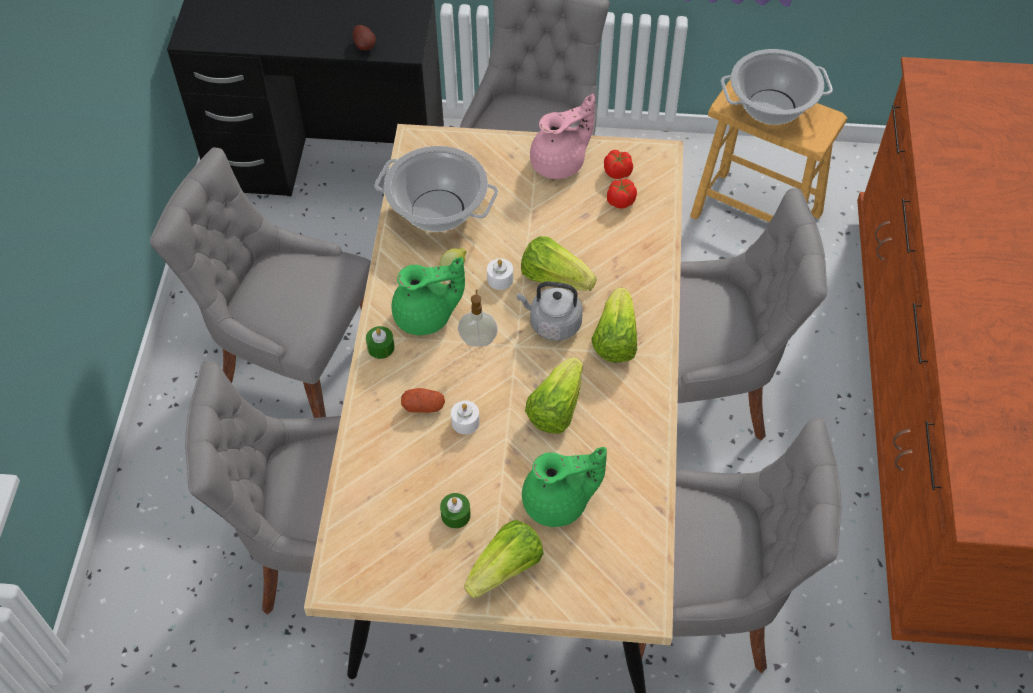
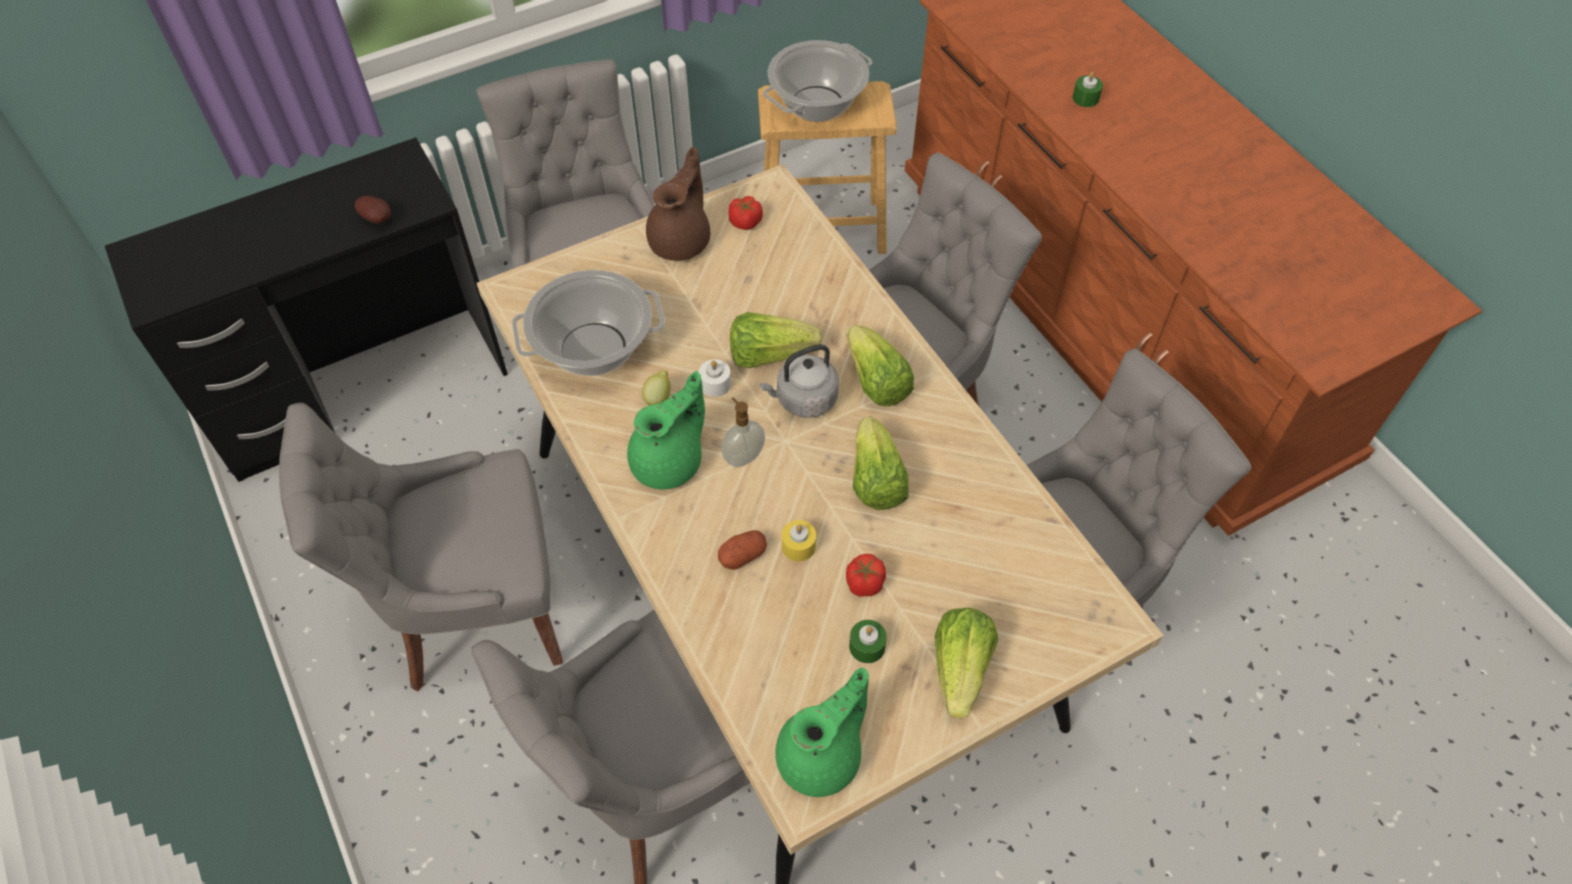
camera: 35 degrees left, 0 degrees up
green candle [366,326,395,359] -> green candle moved to [1072,72,1103,107]
white candle [451,400,480,434] -> yellow candle [782,520,816,562]
green teapot [522,447,607,527] -> green teapot moved to [775,668,869,797]
pink teapot [530,94,595,179] -> brown teapot [646,147,710,261]
tomato [607,179,637,209] -> tomato moved to [846,554,886,597]

